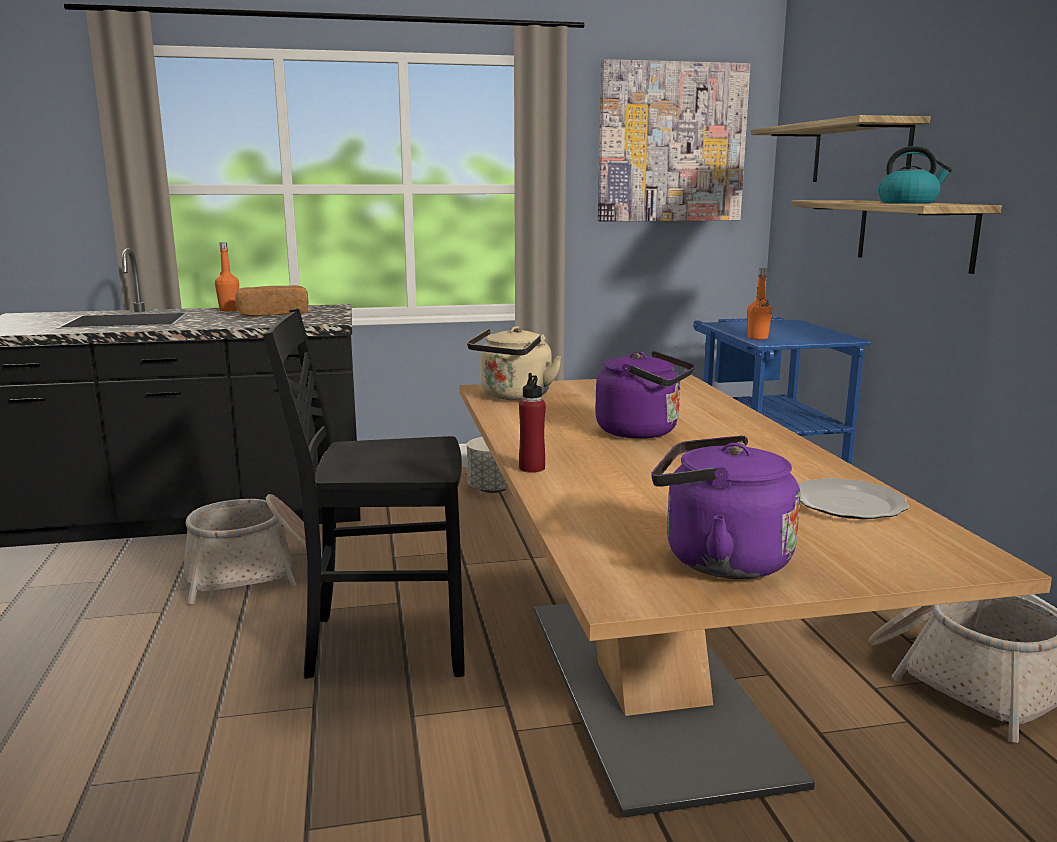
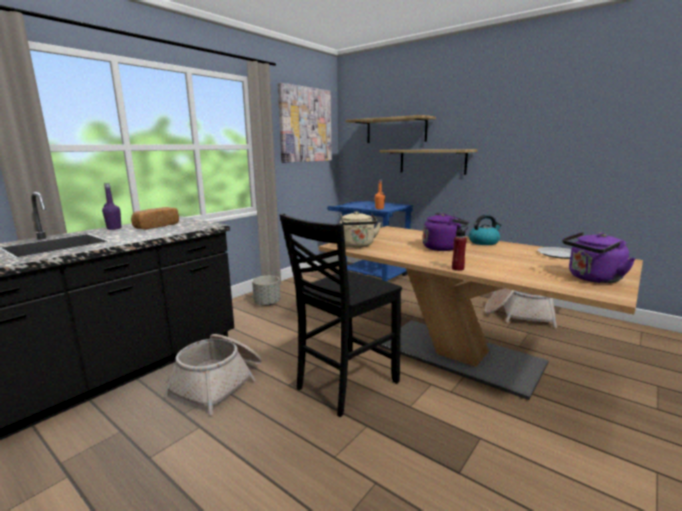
camera: 40 degrees left, 0 degrees up
orange bottle [215,242,239,311] -> purple bottle [102,183,122,230]
kettle [878,146,952,204] -> kettle moved to [469,215,502,245]

